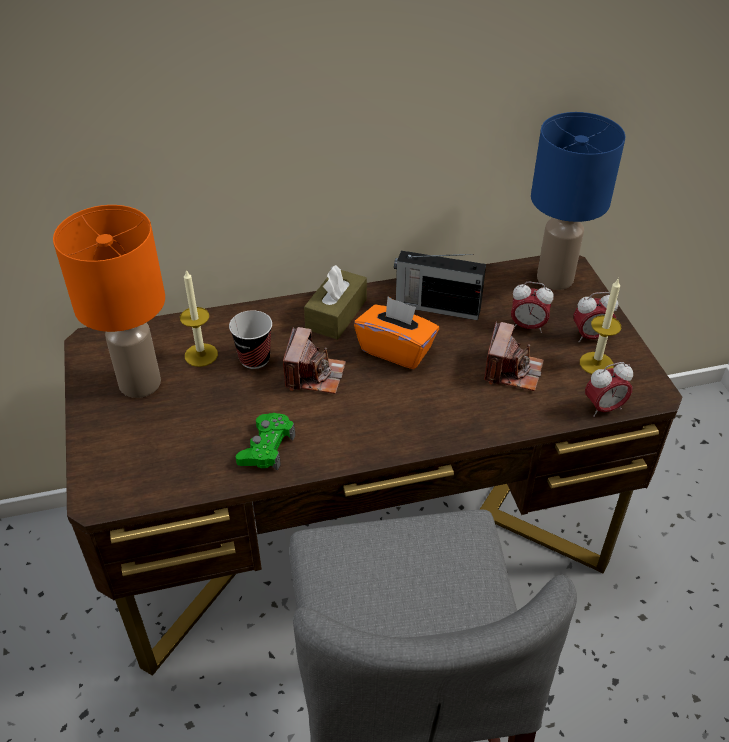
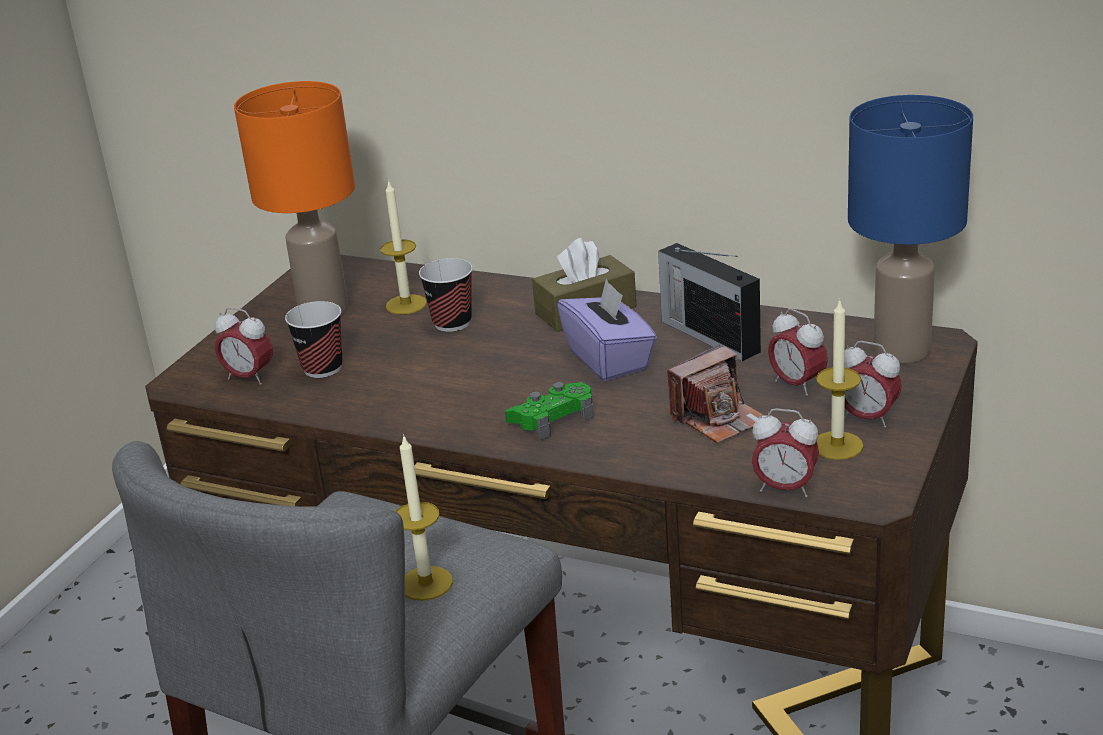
camera: 40 degrees right, 15 degrees down
green game controller [236,413,295,471] -> green game controller moved to [505,382,594,440]
camera [283,327,346,394] -> none
orange tissue box [354,297,439,369] -> purple tissue box [557,279,657,381]
none -> alarm clock [215,308,273,385]
none -> cup [285,301,343,378]
none -> candle [395,434,453,601]

